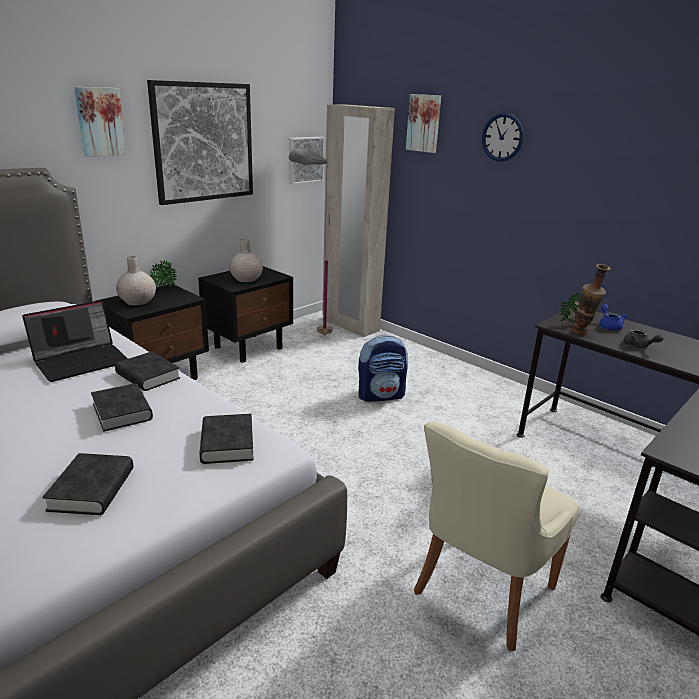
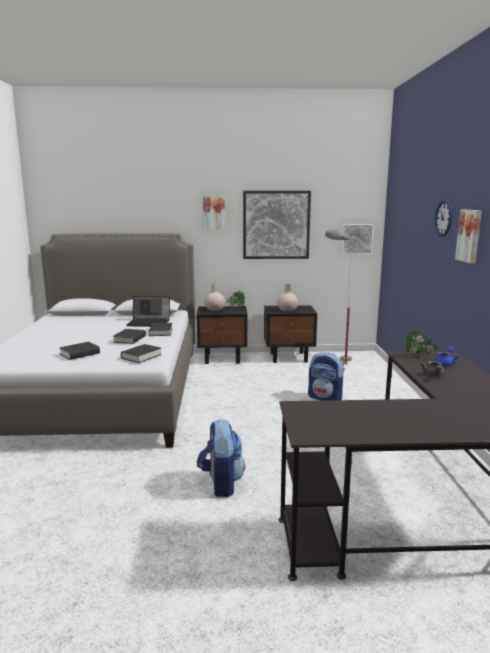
camera: 45 degrees right, 10 degrees down
beige wardrobe [322,104,395,337] -> none
picture [406,94,441,153] -> picture moved to [455,210,482,263]
beige chair [414,422,580,651] -> backpack [197,419,245,497]
vase [571,264,611,335] -> none

